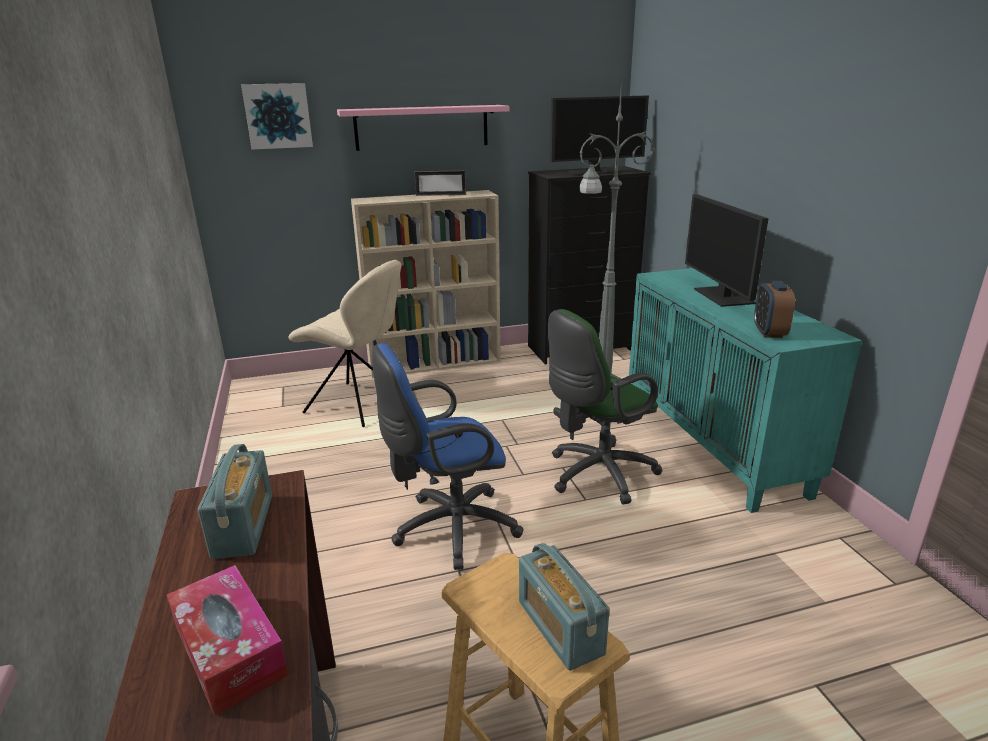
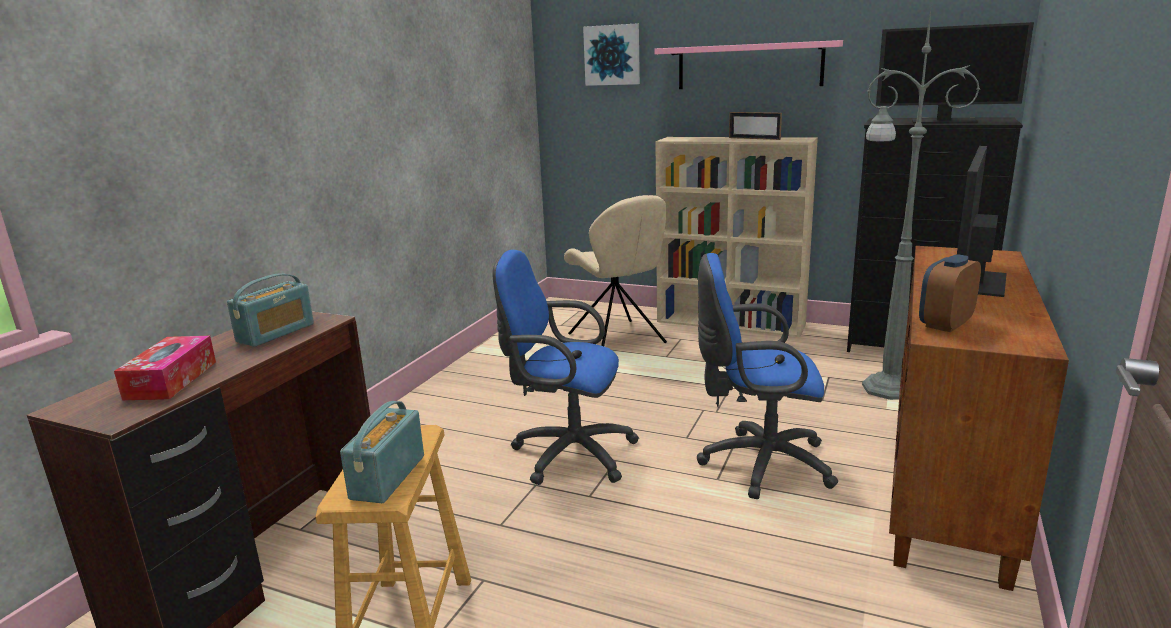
camera: 40 degrees right, 5 degrees down
green office chair [548,309,663,505] -> blue office chair [697,253,838,499]
turquoise cabinet [629,268,862,513] -> brown cabinet [889,246,1069,591]

